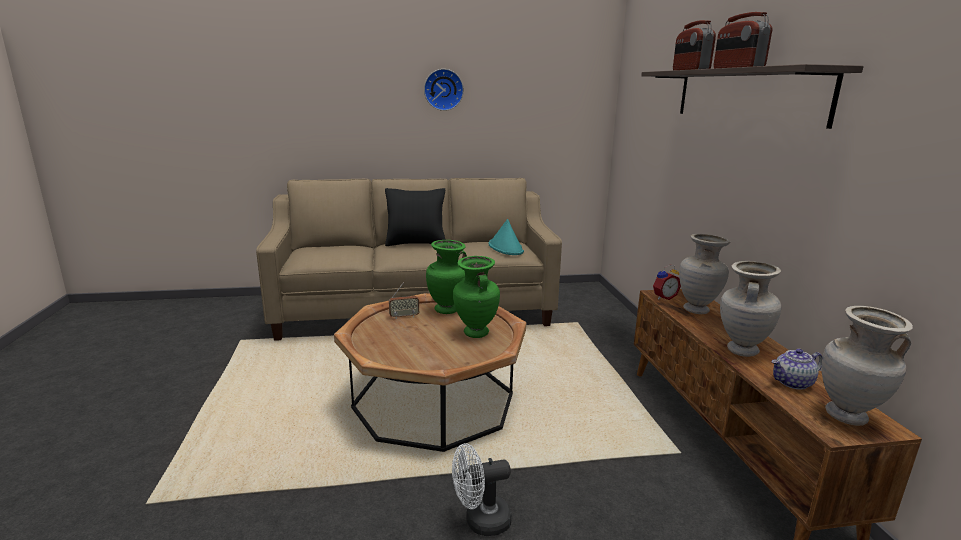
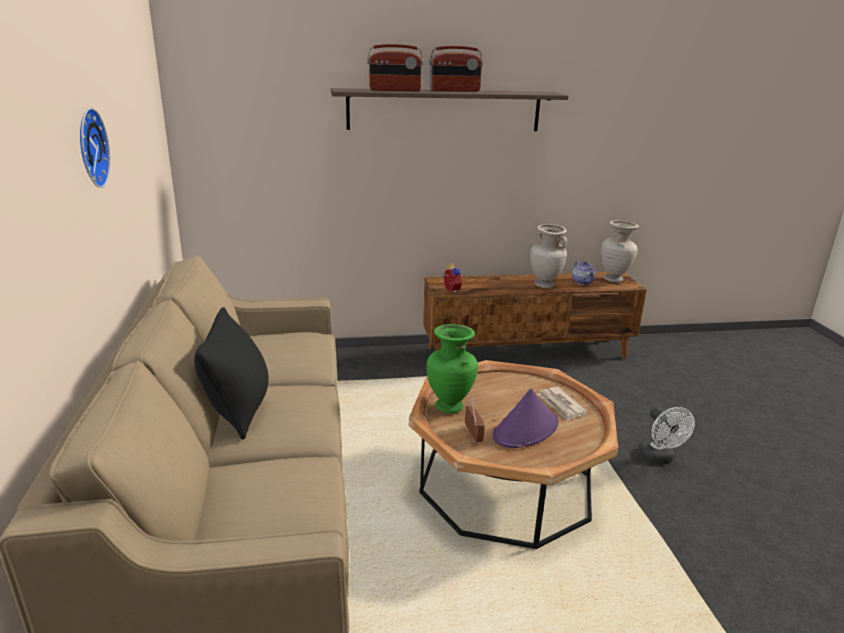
camera: 90 degrees left, 5 degrees up
green vase [453,256,500,338] -> none
turquoise hat [488,219,524,255] -> none
beige vase [679,234,730,314] -> none
none -> purple hat [493,389,558,448]
none -> newspaper [537,386,588,421]

